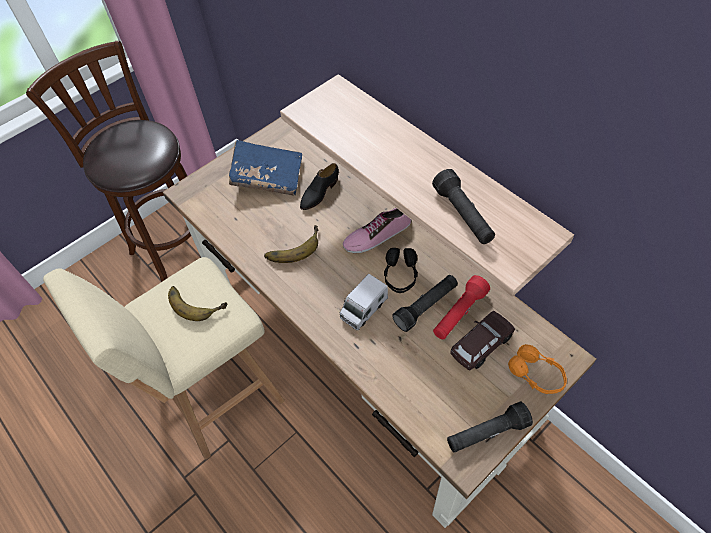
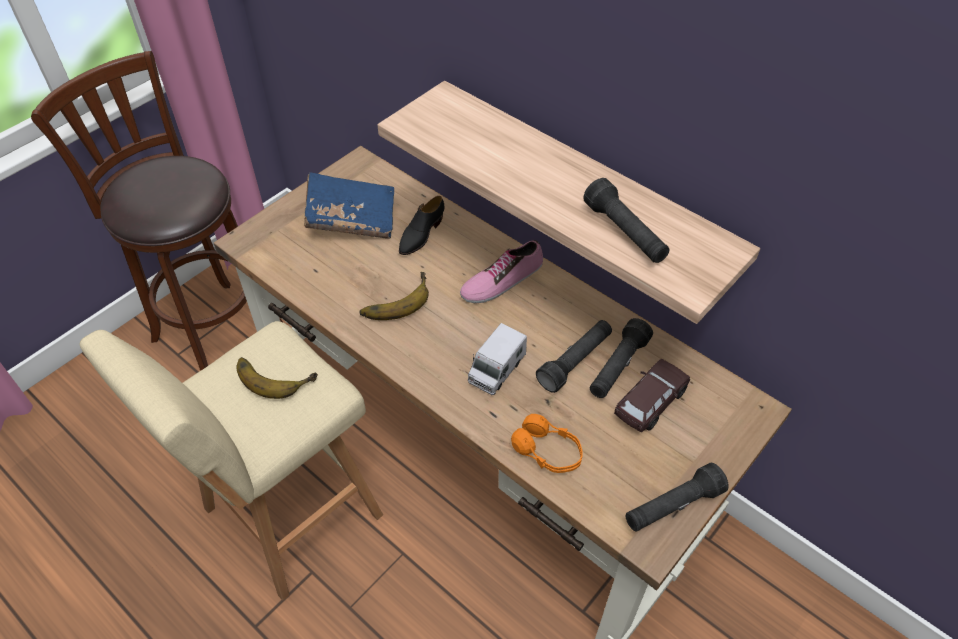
camera: 10 degrees left, 5 degrees down
black headphones [384,248,418,293] -> none
red flashlight [433,275,490,339] -> black flashlight [590,318,653,398]
orange headphones [508,344,567,394] -> orange headphones moved to [511,414,583,473]

